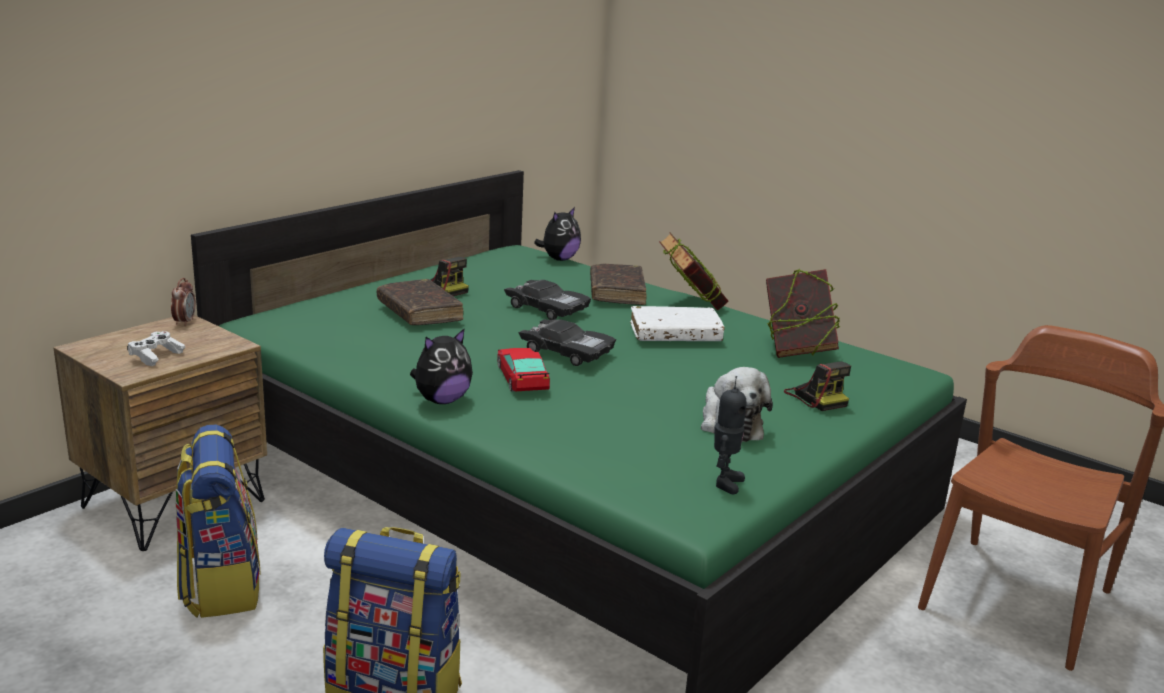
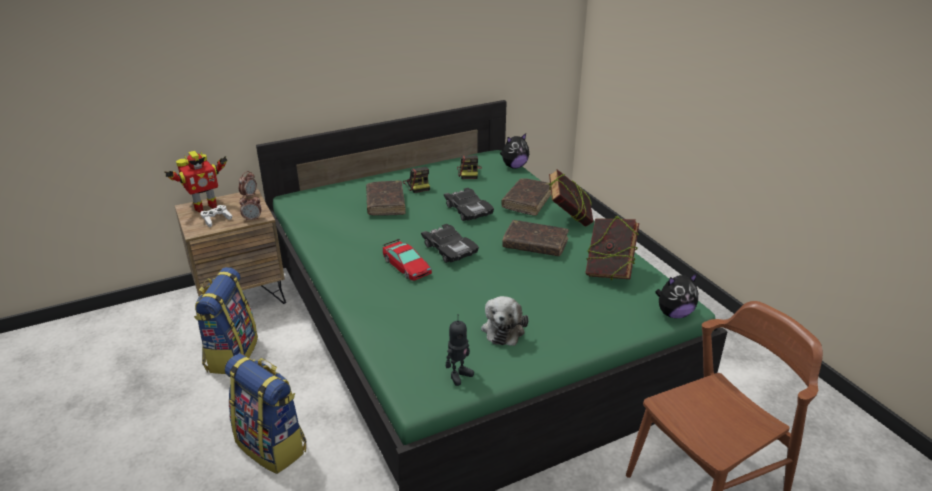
camera: 25 degrees right, 10 degrees up
plush toy [410,328,473,404] -> plush toy moved to [655,273,698,318]
toy car [497,348,550,392] -> toy car turned 135 degrees clockwise [383,239,432,281]
white book [630,306,725,341] -> brown book [503,220,569,256]
camera [783,361,851,411] -> camera moved to [457,155,482,179]
none -> toy robot [164,151,228,212]
none -> alarm clock [239,194,261,221]

